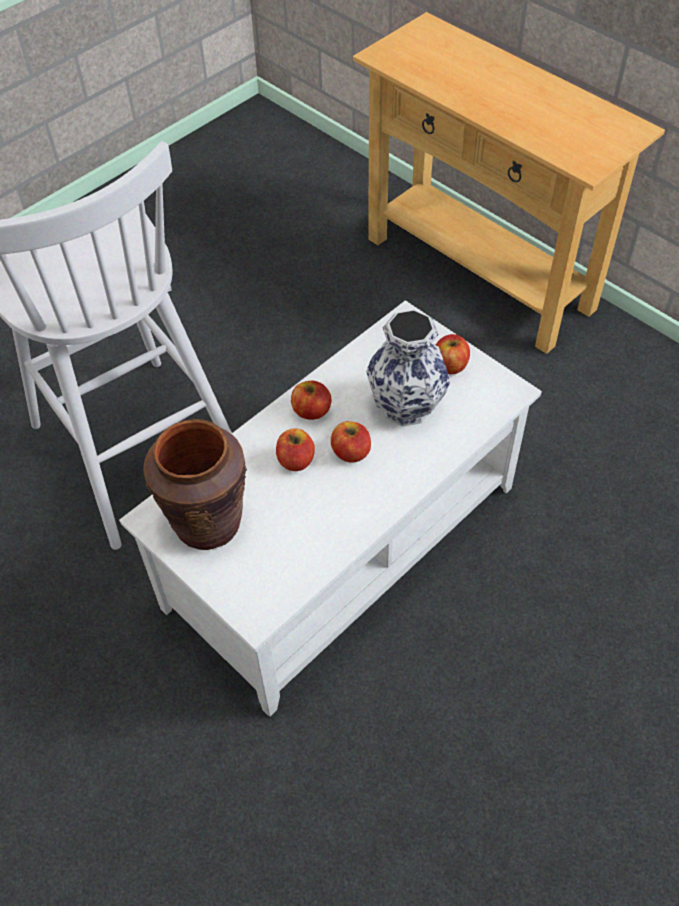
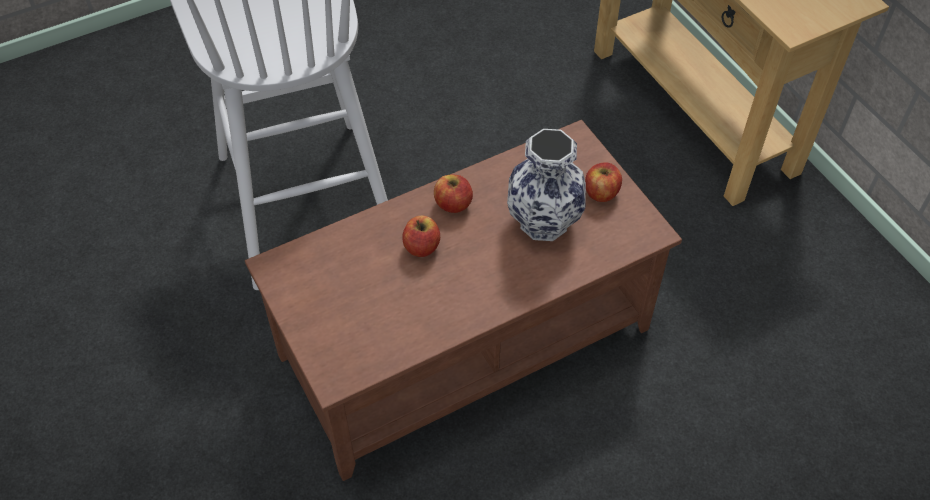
camera: 15 degrees right, 0 degrees up
white coffee table [119,301,542,717] -> brown coffee table [245,120,682,481]
brown vase [143,419,247,550] -> none
apple [331,421,371,463] -> none

